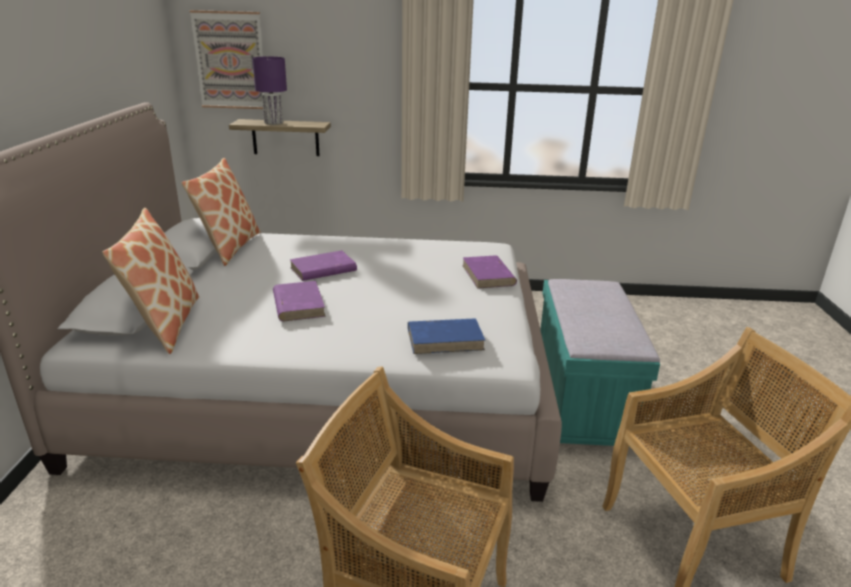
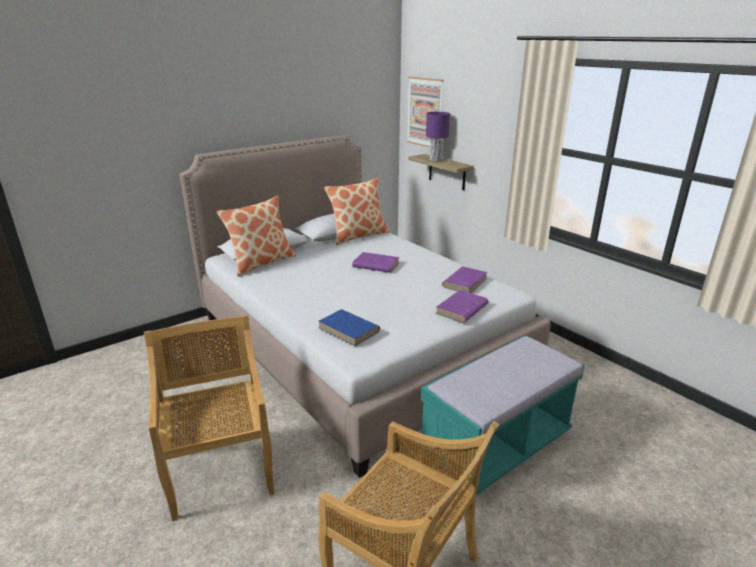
camera: 50 degrees right, 0 degrees up
purple book [273,281,326,321] -> purple book moved to [442,267,488,293]

